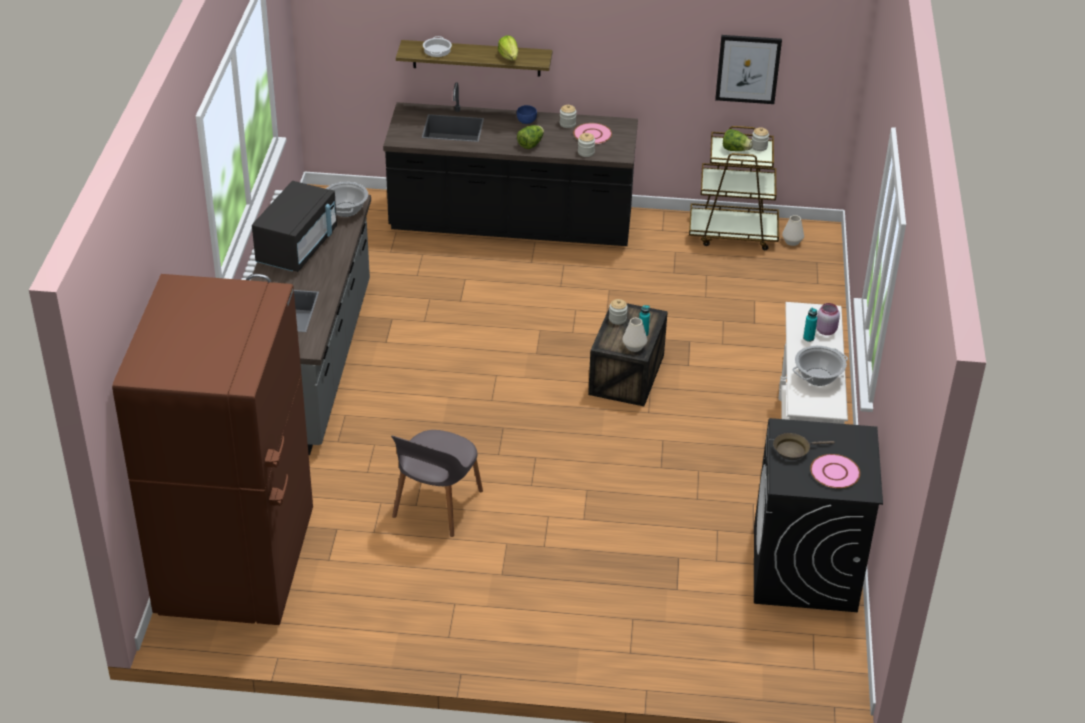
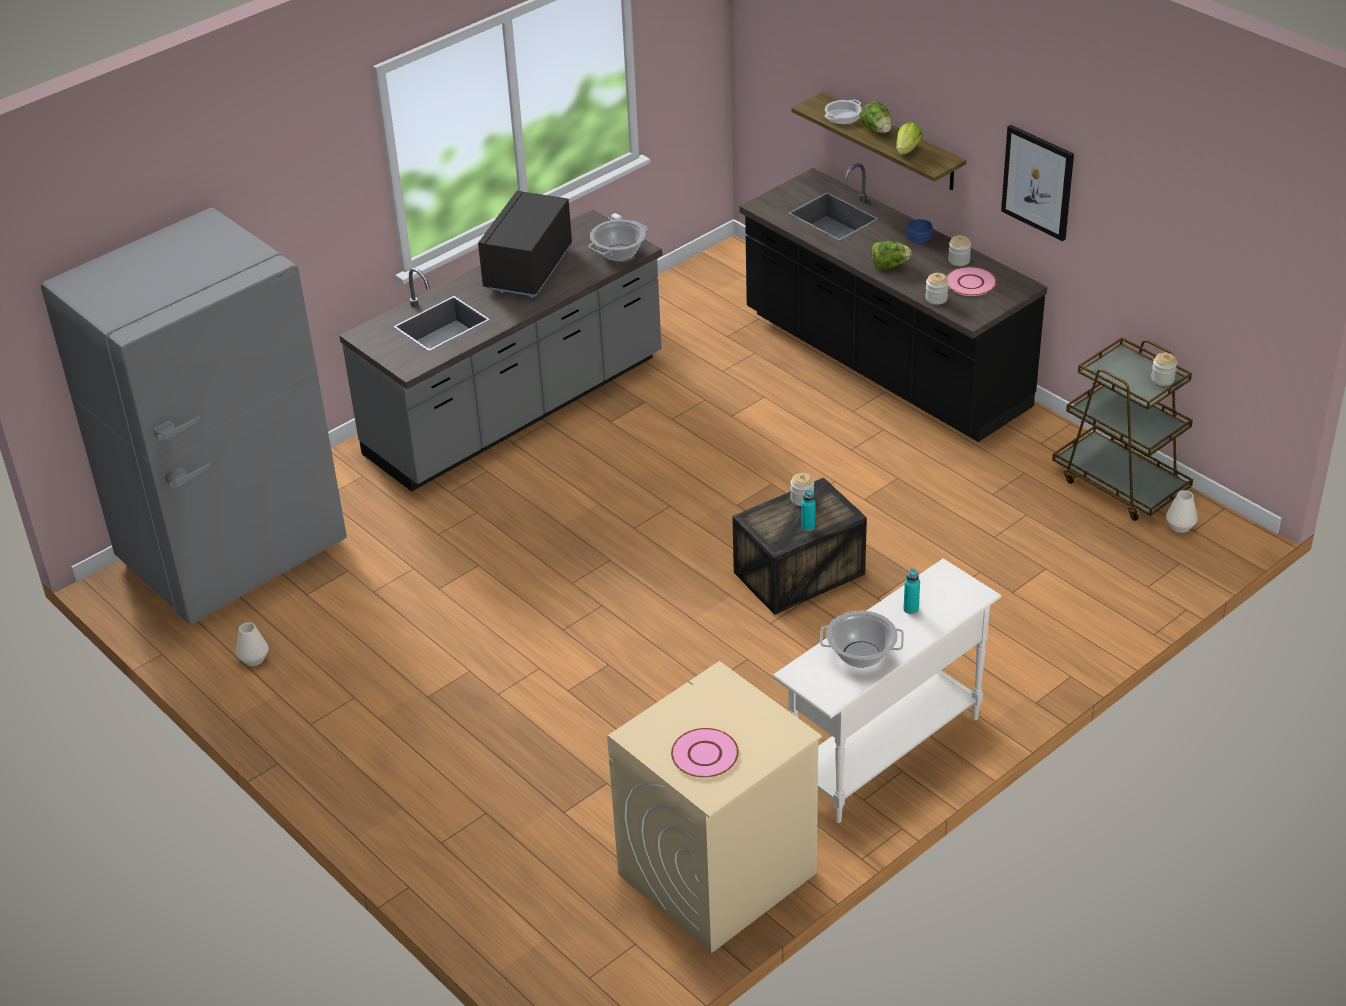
camera: 45 degrees right, 0 degrees up
brown fridge [112,274,313,625] -> grey fridge [41,208,347,625]
black microwave [252,181,337,272] -> black microwave turned 135 degrees clockwise [478,191,572,298]
grey chair [391,430,483,537] -> none
white vase [623,318,647,352] -> white vase moved to [236,622,269,666]
picture [715,35,782,104] -> picture moved to [1001,125,1074,241]
lettuce [723,129,753,151] -> lettuce moved to [861,101,892,133]
black washing machine [754,418,883,612] -> beige washing machine [607,661,822,953]
brown frying pan [773,433,835,460] -> none
pink jar [816,303,840,335] -> none

